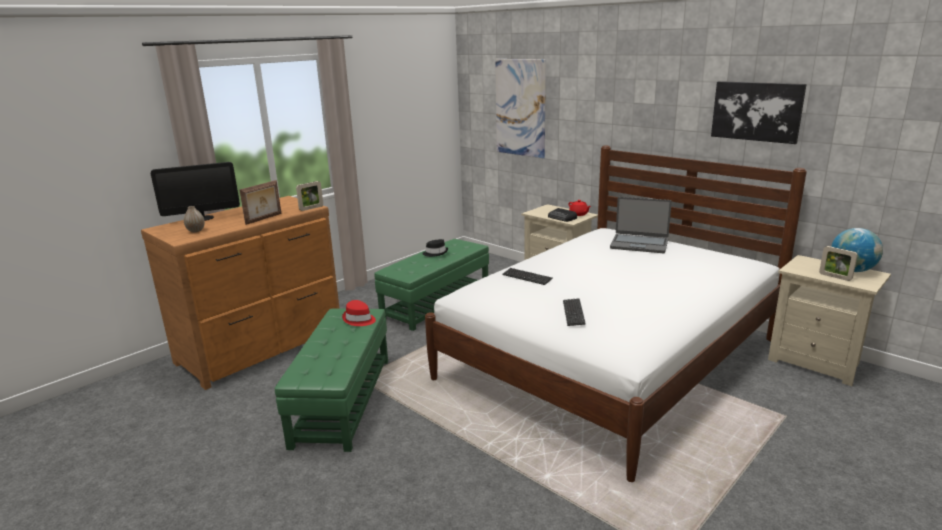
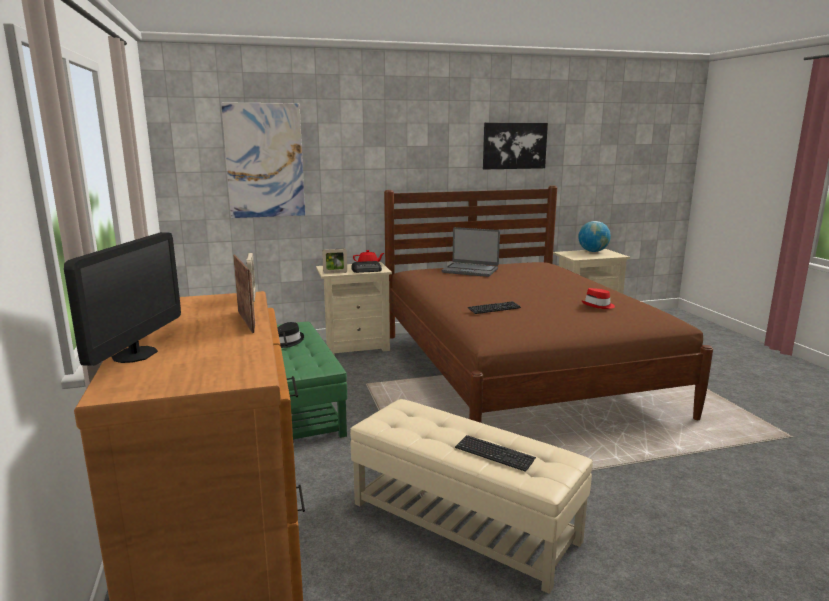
camera: 60 degrees left, 5 degrees down
vase [184,206,205,232] -> none
green ottoman [274,308,388,452] -> beige ottoman [350,399,593,594]
red hat [342,300,376,326] -> red hat moved to [581,288,615,309]
white bed [425,146,807,482] -> brown bed [384,185,713,423]
keyboard [563,298,586,326] -> keyboard moved to [455,435,536,472]
laptop [610,197,672,253] -> laptop turned 60 degrees clockwise [442,227,500,277]
picture frame [819,246,858,281] -> picture frame moved to [322,249,347,273]

